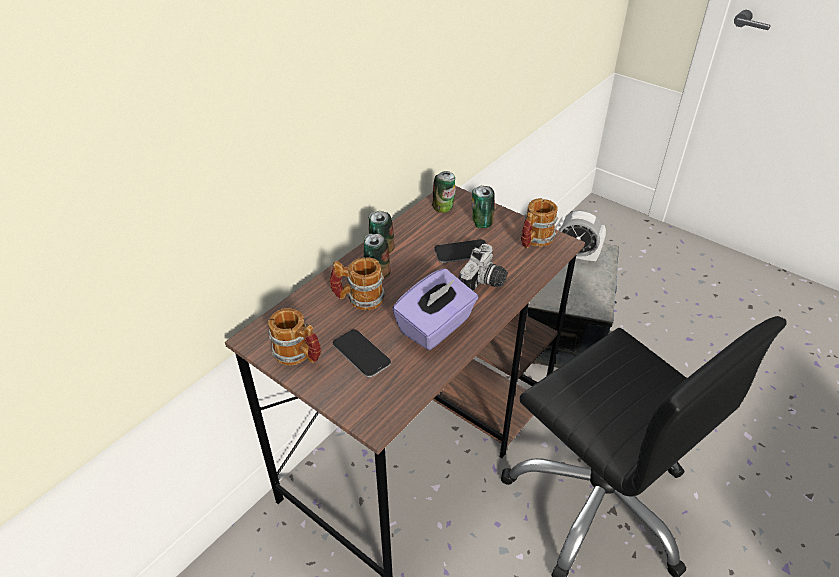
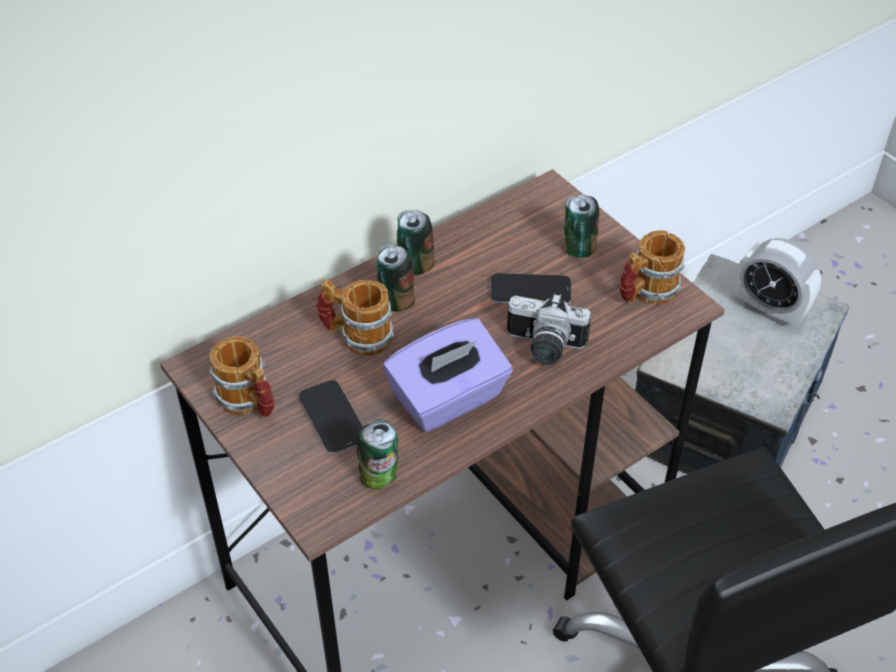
camera: 15 degrees right, 5 degrees up
can [432,171,456,213] -> can moved to [357,420,398,490]
camera [459,244,507,291] -> camera turned 60 degrees clockwise [507,293,591,365]

